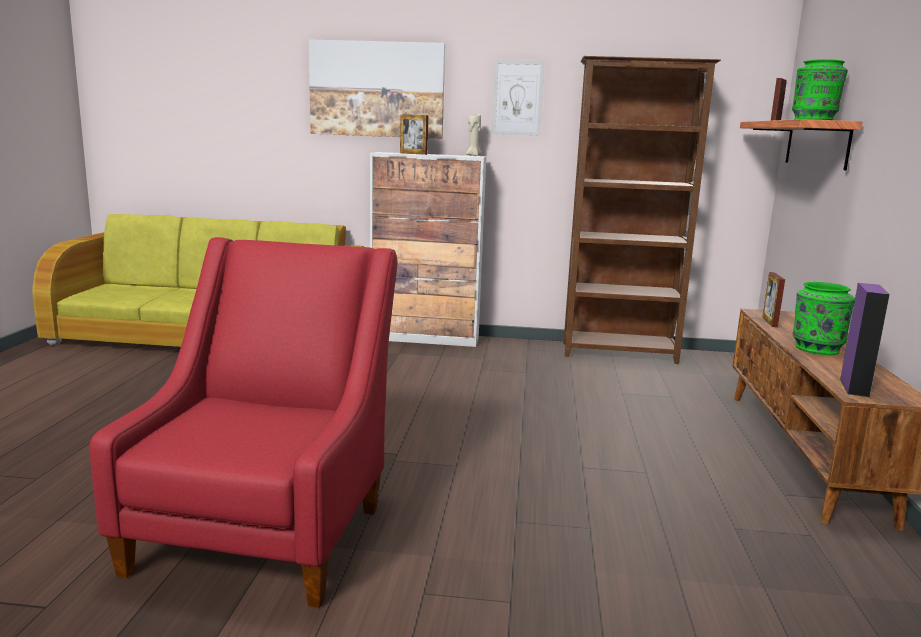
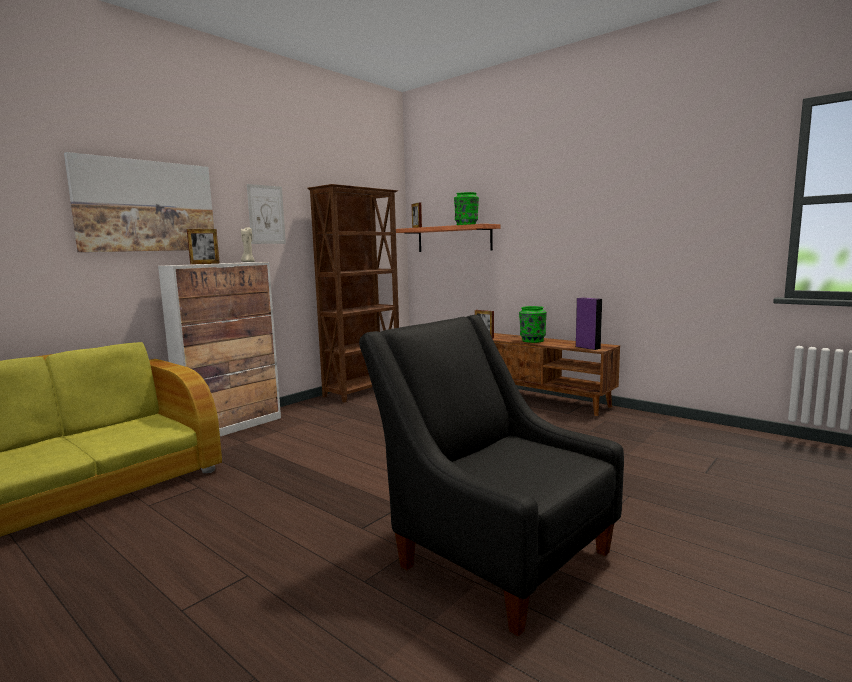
camera: 55 degrees left, 5 degrees down
red armchair [90,237,398,608] -> black armchair [359,315,624,636]

